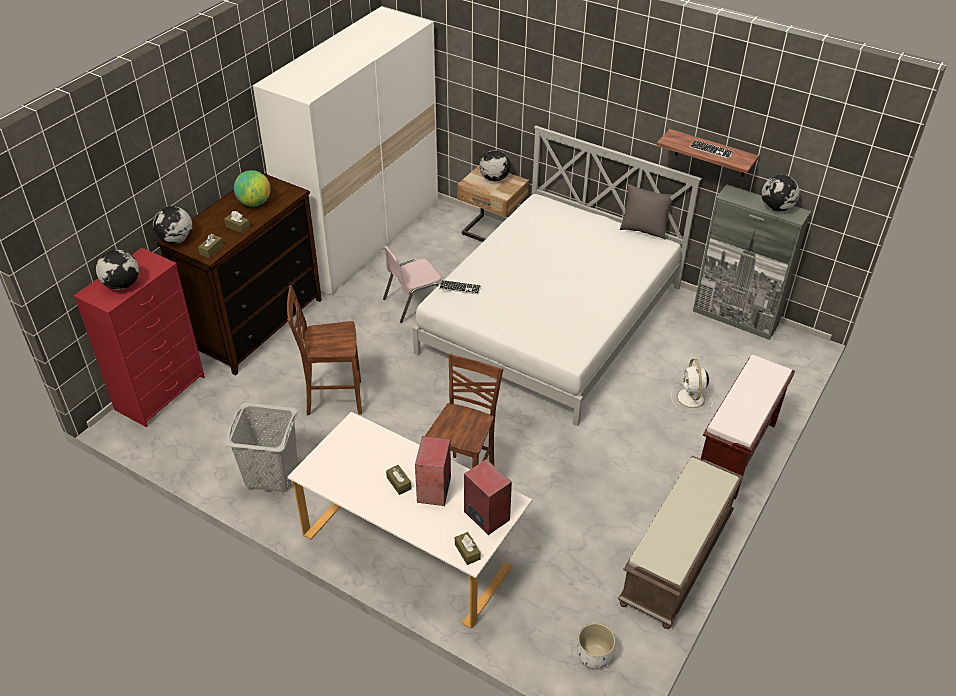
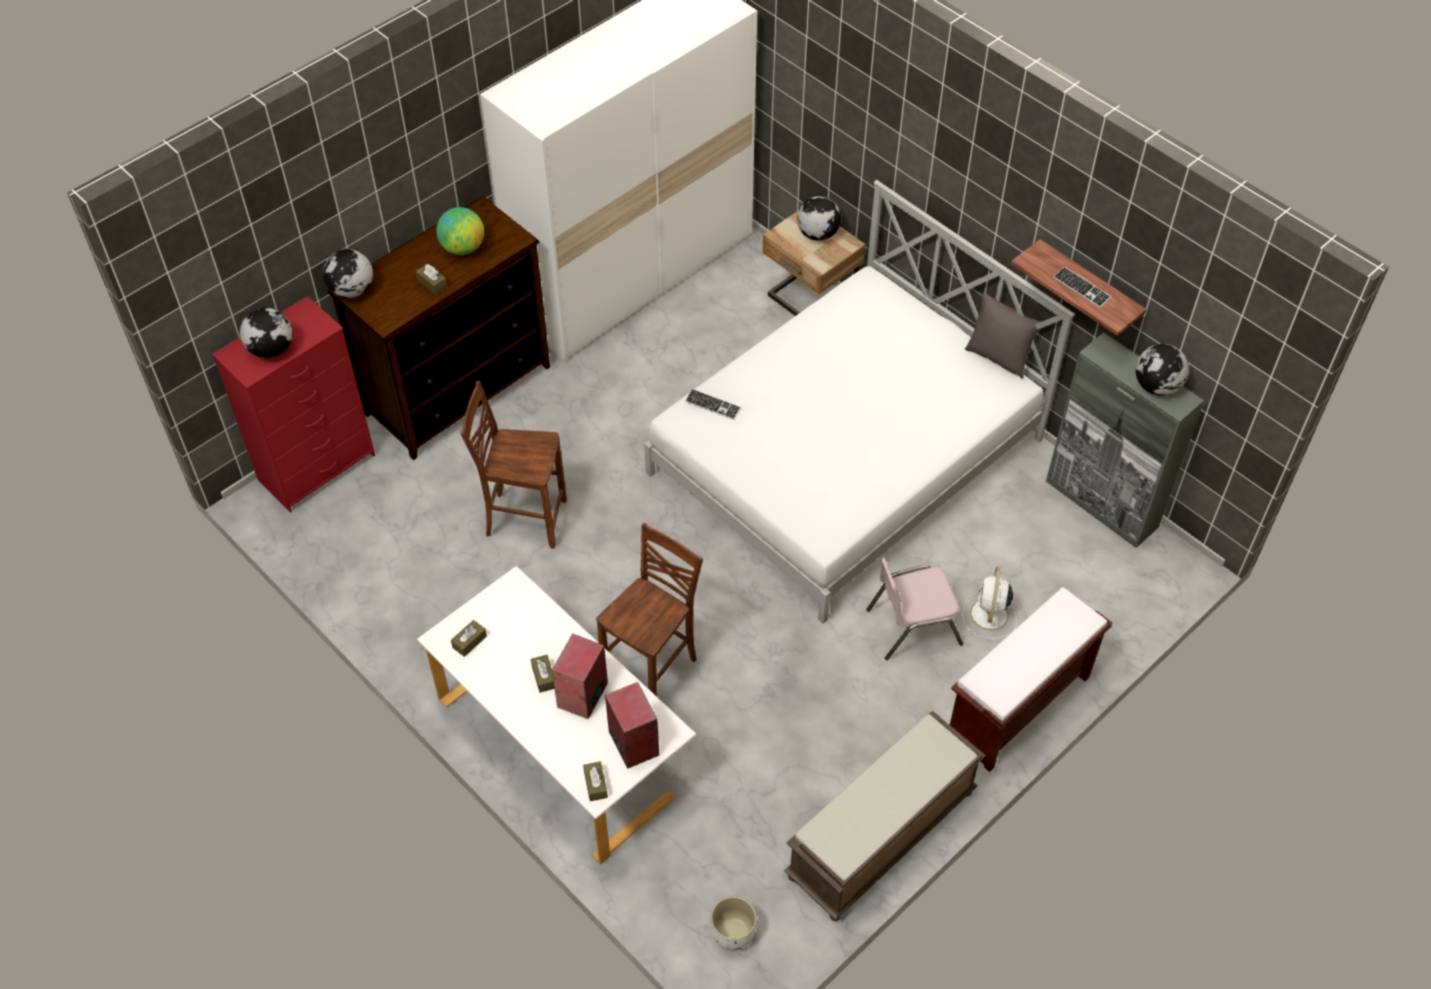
camera: 15 degrees right, 10 degrees up
brown tissue box [198,234,223,258] -> brown tissue box moved to [451,620,487,657]
grey laundry basket [225,402,298,492] -> none
pink chair [383,246,442,323] -> pink chair moved to [866,558,963,660]

